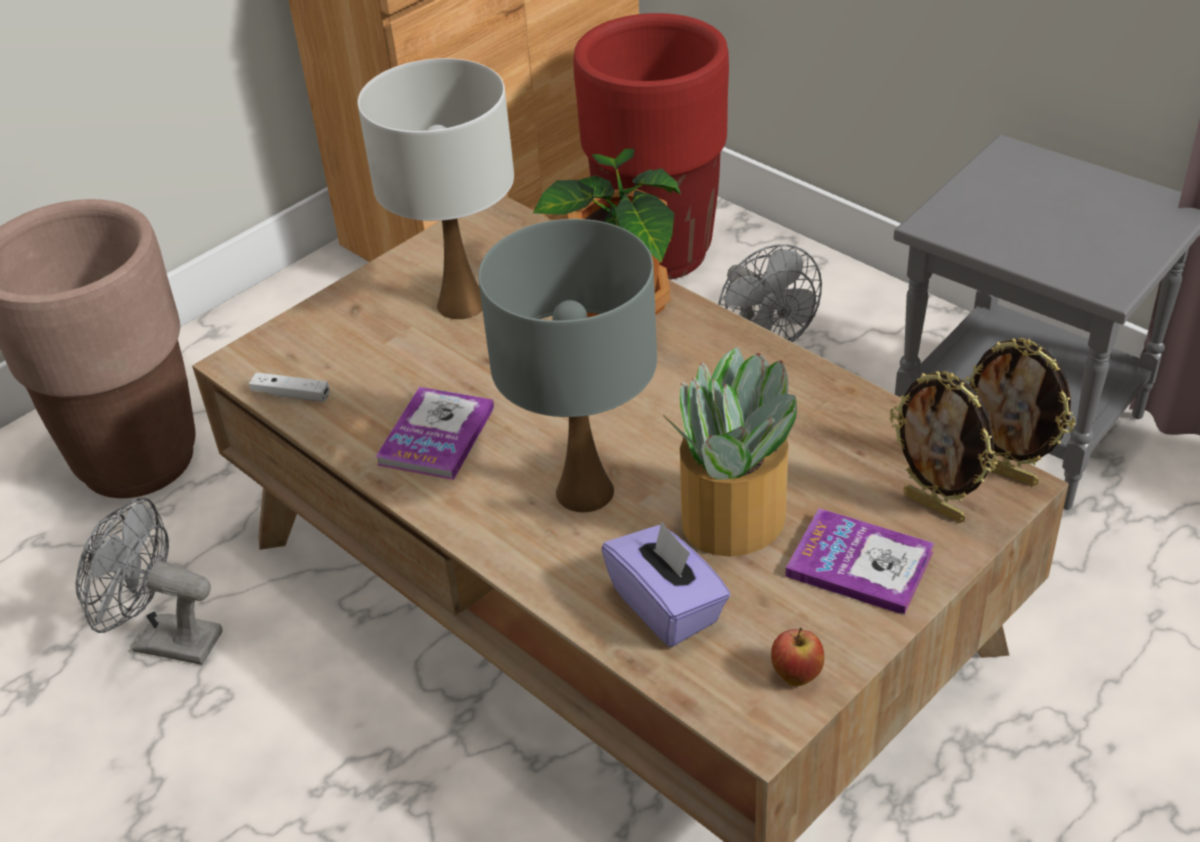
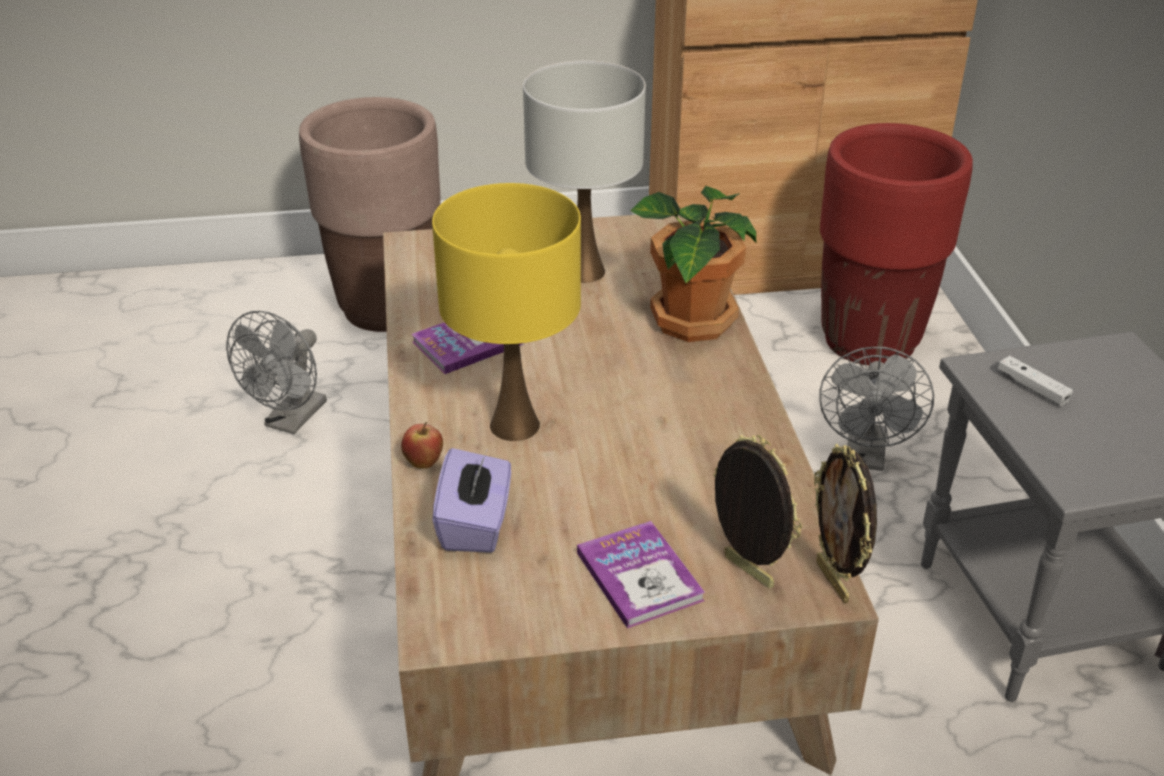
camera: 35 degrees right, 5 degrees down
grey fan [75,498,223,665] -> grey fan turned 120 degrees counterclockwise [226,311,327,434]
white game controller [249,372,329,402] -> white game controller moved to [998,356,1073,406]
grey table lamp [478,219,657,512] -> yellow table lamp [432,183,581,441]
potted plant [663,347,797,557] -> none
apple [771,628,824,686] -> apple moved to [401,422,443,469]
picture frame [890,371,998,523] -> picture frame turned 150 degrees clockwise [713,435,802,588]

